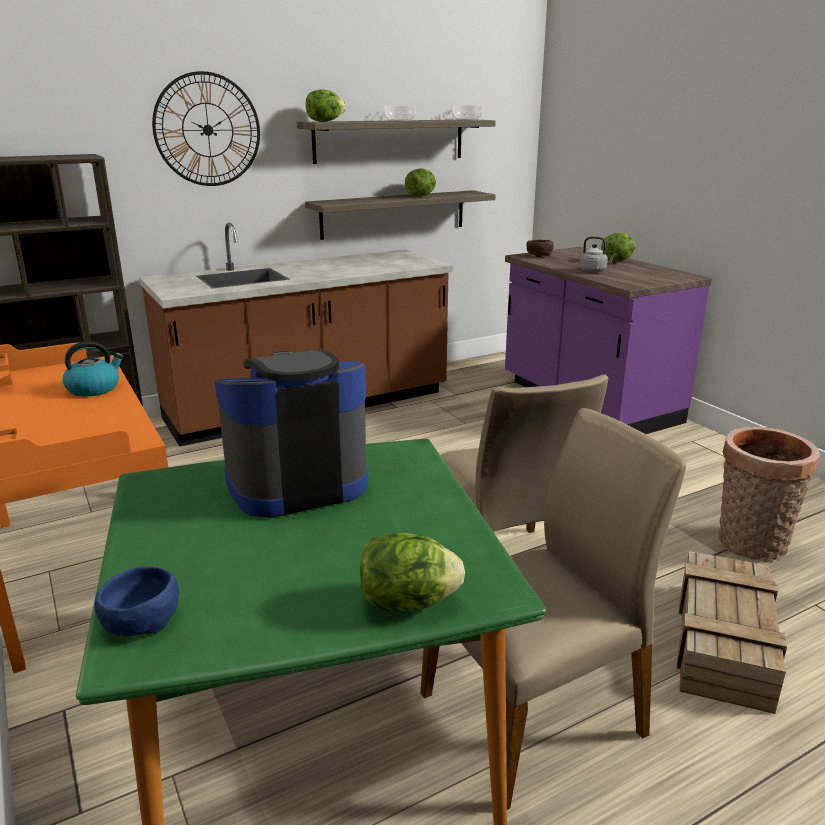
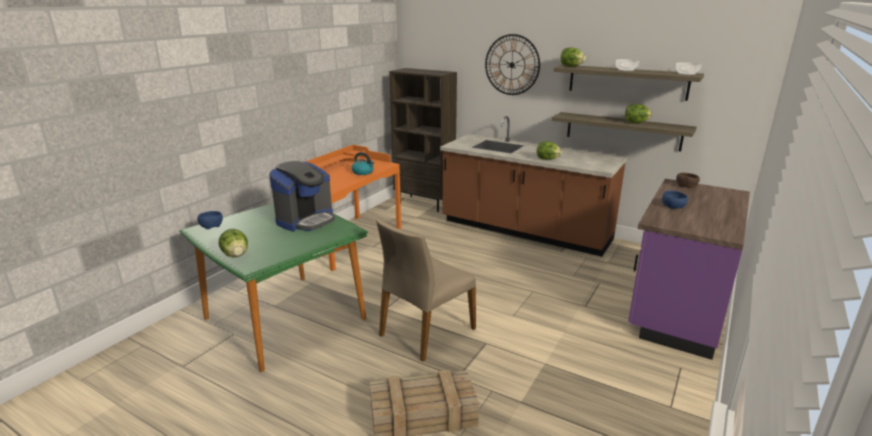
camera: 60 degrees right, 0 degrees up
coffee machine [215,349,368,517] -> coffee machine turned 90 degrees clockwise [269,161,335,232]
beige chair [420,408,686,810] -> none
grey kettle [579,236,617,273] -> blue bowl [662,191,688,209]
lettuce [601,233,636,262] -> lettuce moved to [537,141,562,160]
basket [718,427,820,562] -> none

